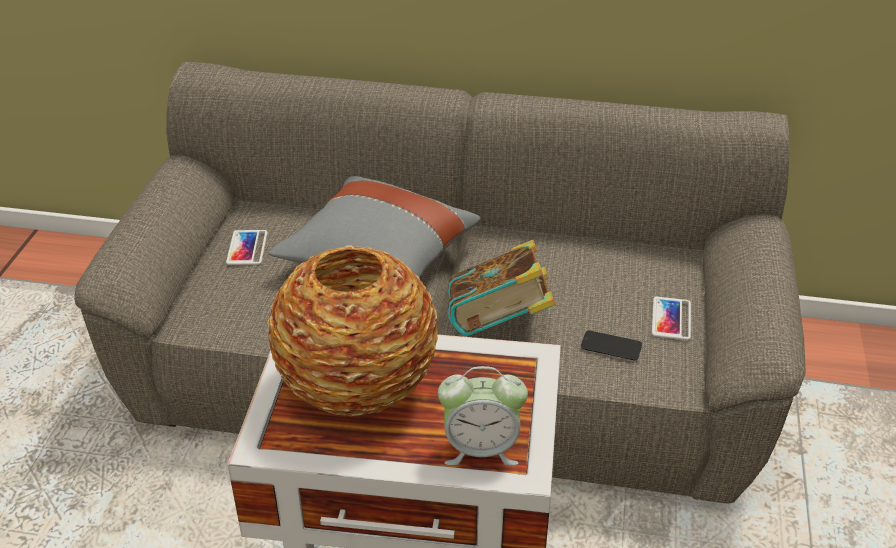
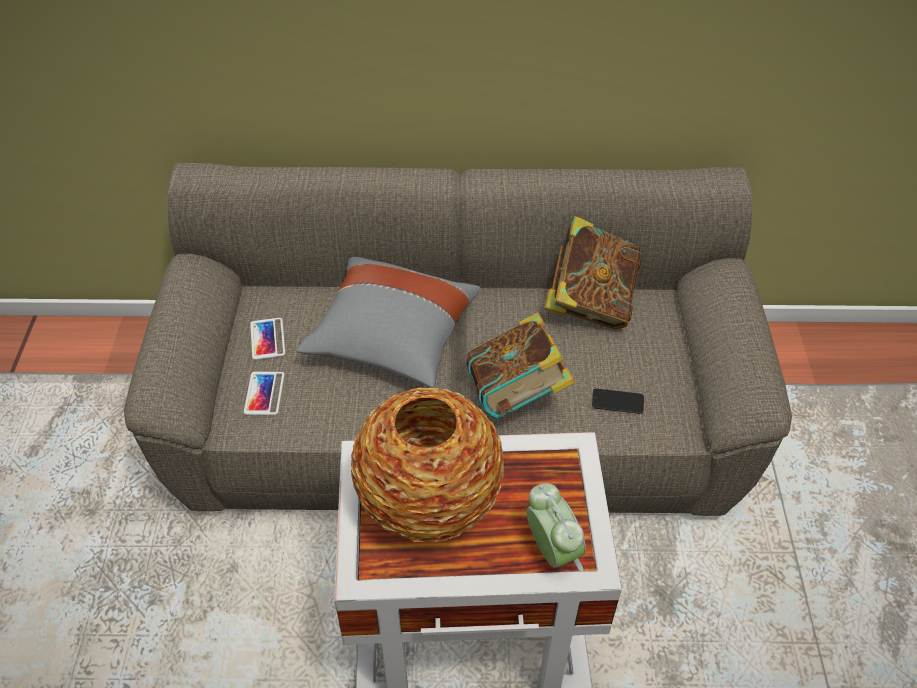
camera: 10 degrees left, 10 degrees up
alarm clock [438,366,528,465] -> alarm clock turned 105 degrees counterclockwise [526,483,586,571]
phone [652,297,691,340] -> phone moved to [244,372,285,415]
none -> book [544,216,642,329]

